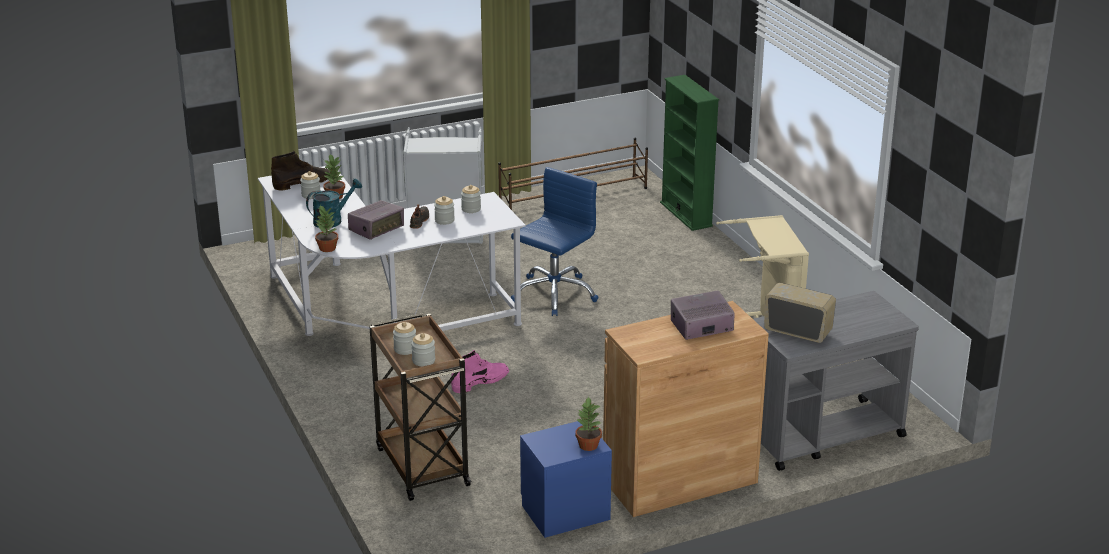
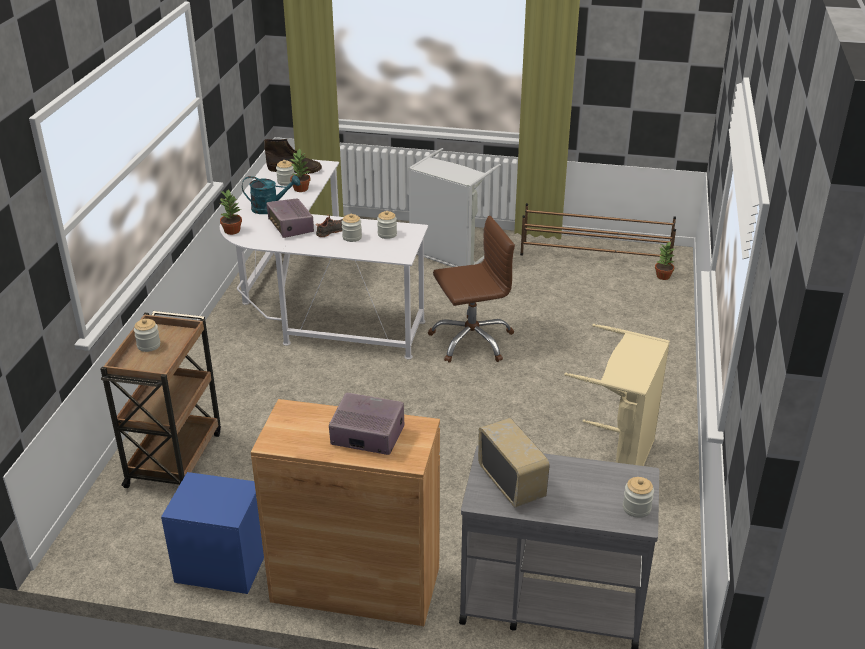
camera: 35 degrees right, 5 degrees up
radio [348,200,404,240] -> radio turned 75 degrees clockwise [266,198,314,238]
jar [411,333,435,366] -> jar moved to [623,477,654,518]
pink boot [451,350,509,393] -> none
blue office chair [511,167,599,316] -> brown office chair [428,216,515,363]
potted plant [575,397,602,451] -> potted plant moved to [655,241,675,280]
green bookcase [660,75,719,231] -> none

